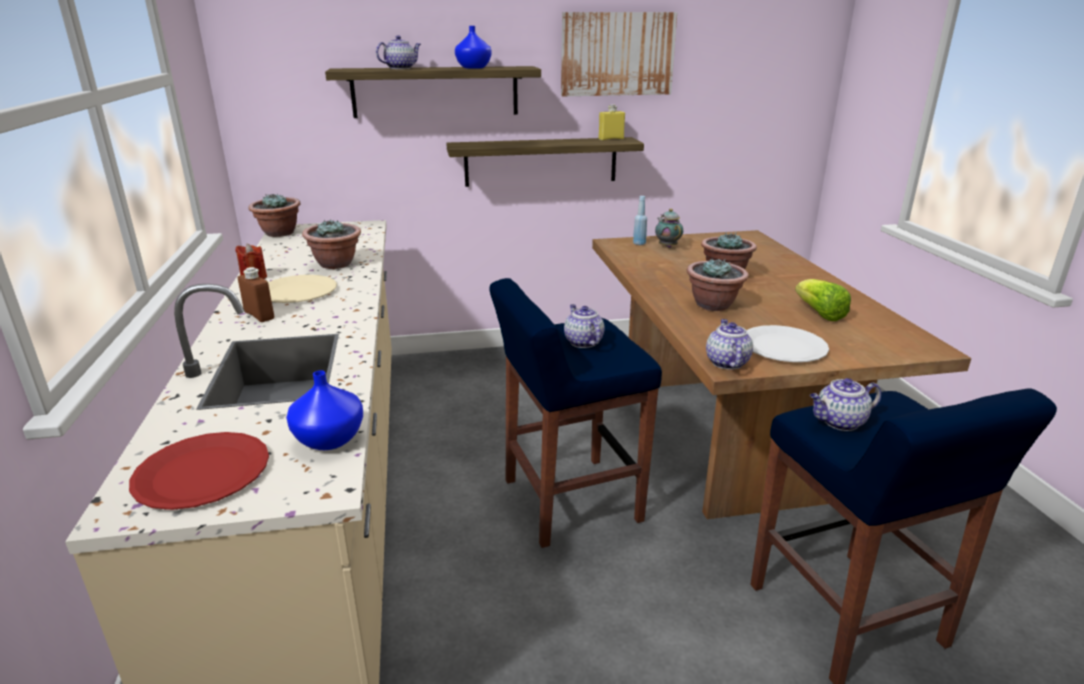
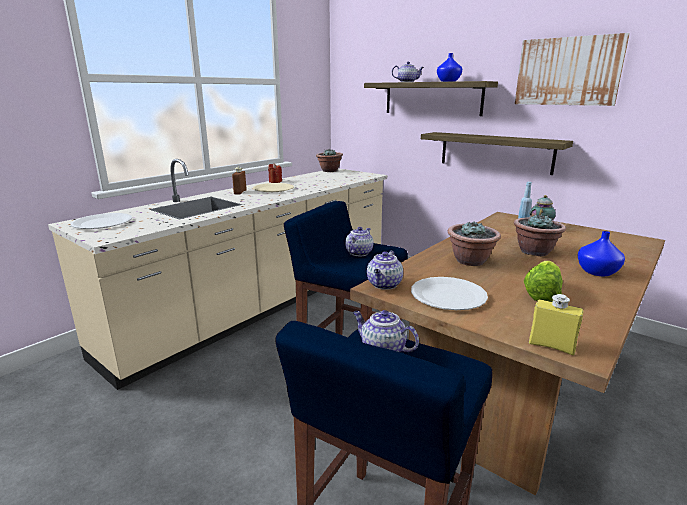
camera: 50 degrees right, 5 degrees down
red plate [129,432,269,510] -> white plate [70,213,132,229]
blue vase [286,370,363,450] -> blue vase moved to [578,231,625,276]
potted plant [302,219,361,269] -> none
yellow bottle [599,104,625,140] -> yellow bottle moved to [529,294,583,355]
teapot [706,319,753,369] -> teapot turned 150 degrees clockwise [367,251,403,290]

